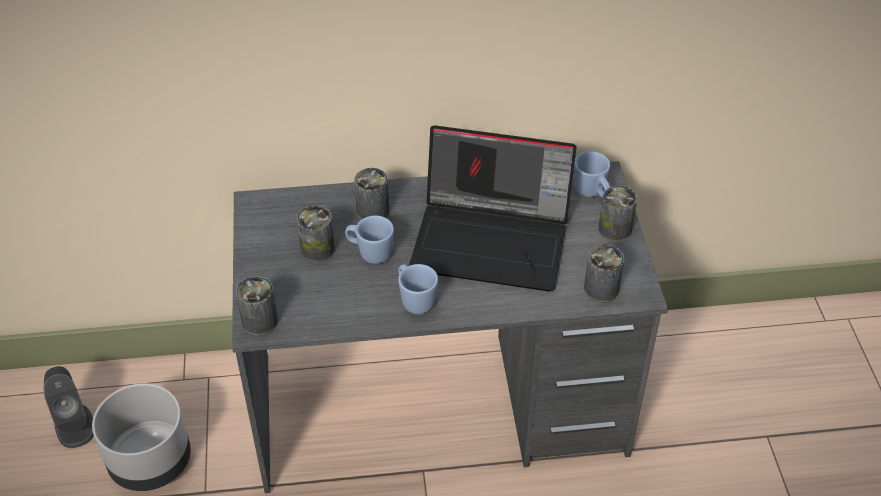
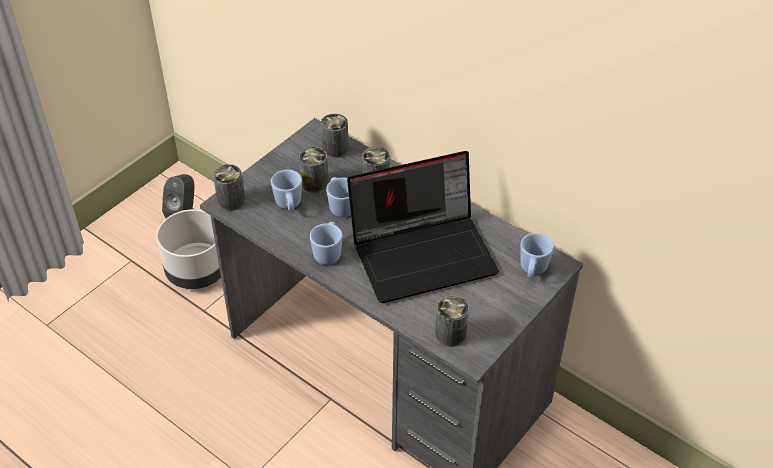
camera: 45 degrees right, 0 degrees up
laptop [409,125,577,292] -> laptop turned 75 degrees counterclockwise [347,151,499,303]
can [598,186,637,241] -> can moved to [321,114,349,158]
none -> blue mug [271,170,302,212]

